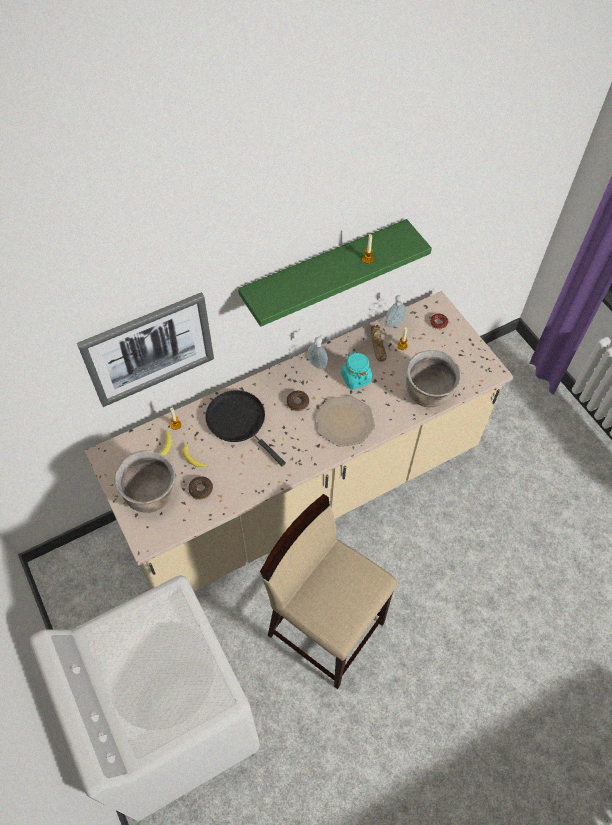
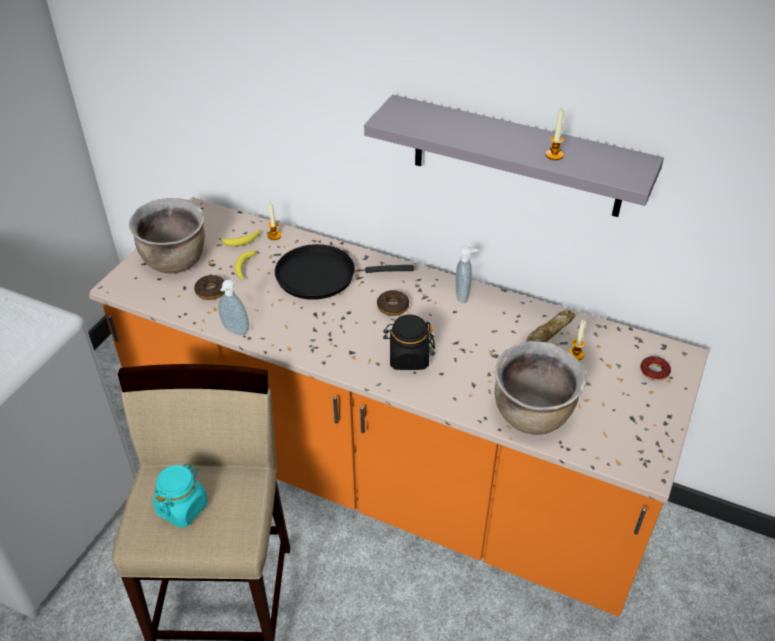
camera: 55 degrees right, 15 degrees down
picture [77,292,214,407] -> none
beige counter [85,291,513,591] -> orange counter [88,197,709,617]
black frying pan [205,390,286,466] -> black frying pan turned 105 degrees counterclockwise [275,244,414,300]
green shelf [238,219,432,327] -> grey shelf [364,95,664,217]
plate [316,396,375,447] -> black jar [383,315,435,370]
turquoise jar [341,352,372,390] -> turquoise jar moved to [153,463,208,528]
soap dispenser [385,295,406,327] -> soap dispenser moved to [218,280,249,335]

